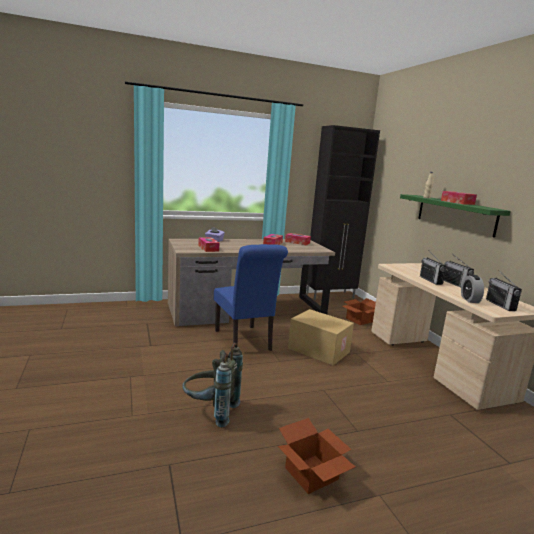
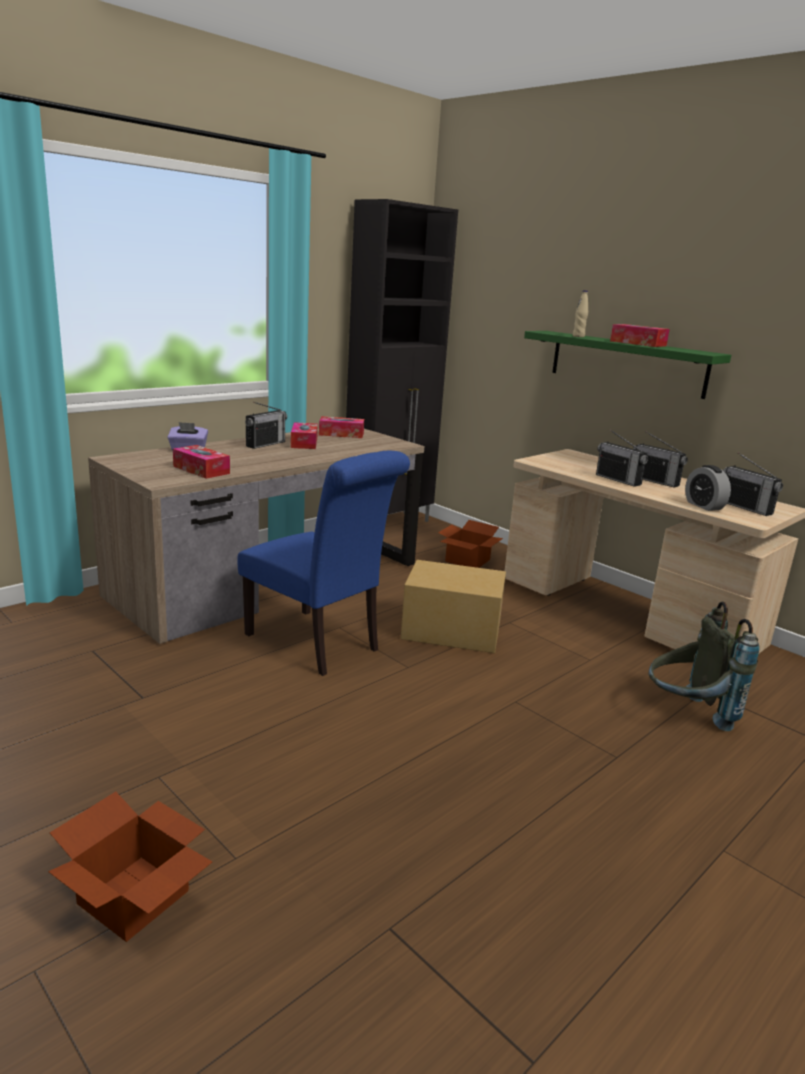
camera: 25 degrees left, 5 degrees up
grey backpack [182,343,243,428] -> grey backpack moved to [649,602,760,731]
cardboard box [278,418,355,494] -> cardboard box moved to [48,792,212,942]
none -> radio [245,402,287,449]

